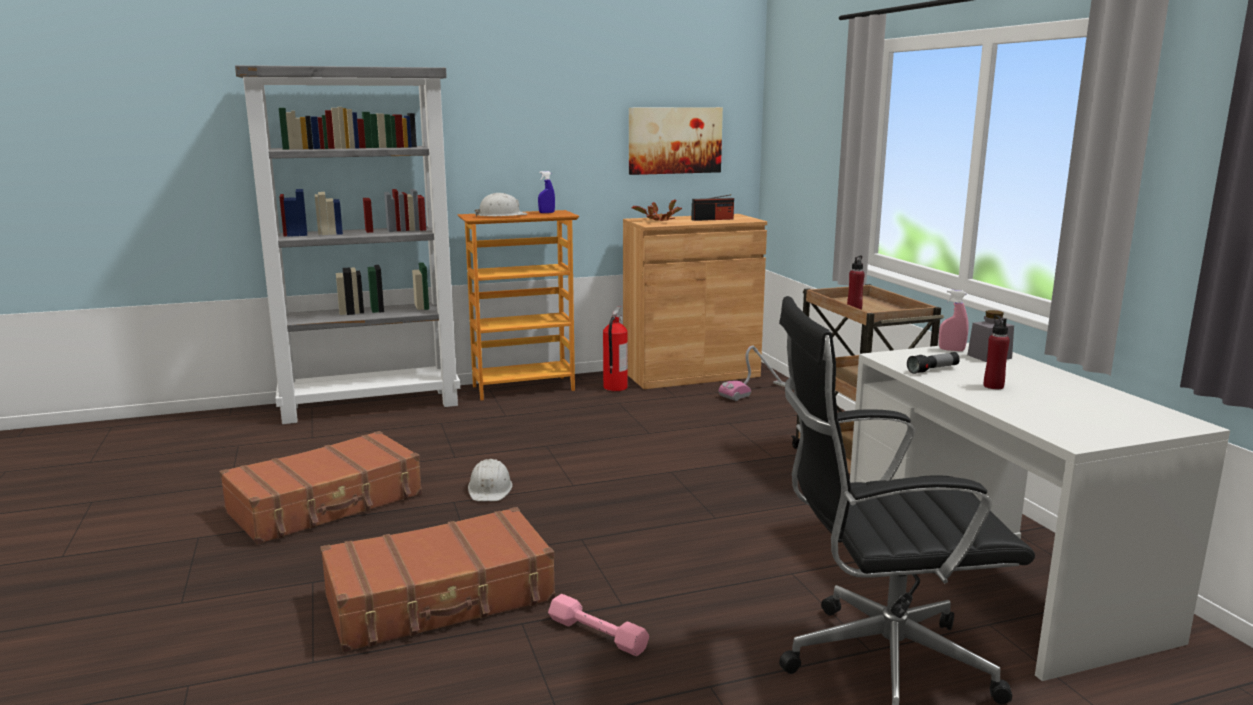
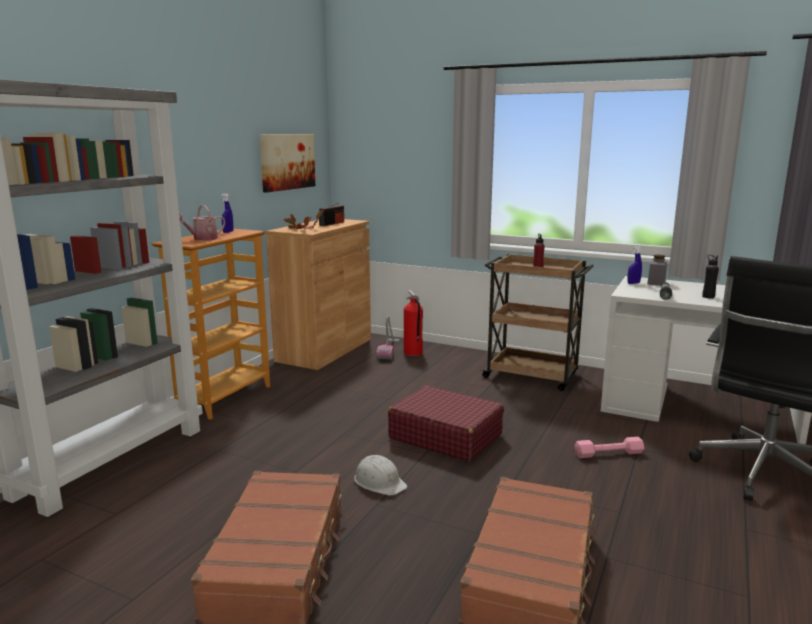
camera: 45 degrees left, 0 degrees up
white hard hat [475,193,527,216] -> watering can [179,205,225,241]
pink dumbbell [548,594,649,656] -> pink dumbbell moved to [575,437,644,458]
fire extinguisher [603,306,628,391] -> fire extinguisher moved to [404,290,423,356]
pink spray bottle [939,290,969,351] -> blue spray bottle [627,245,642,284]
red bottle [984,315,1010,389] -> black bottle [702,255,719,298]
none -> red suitcase [388,386,504,462]

